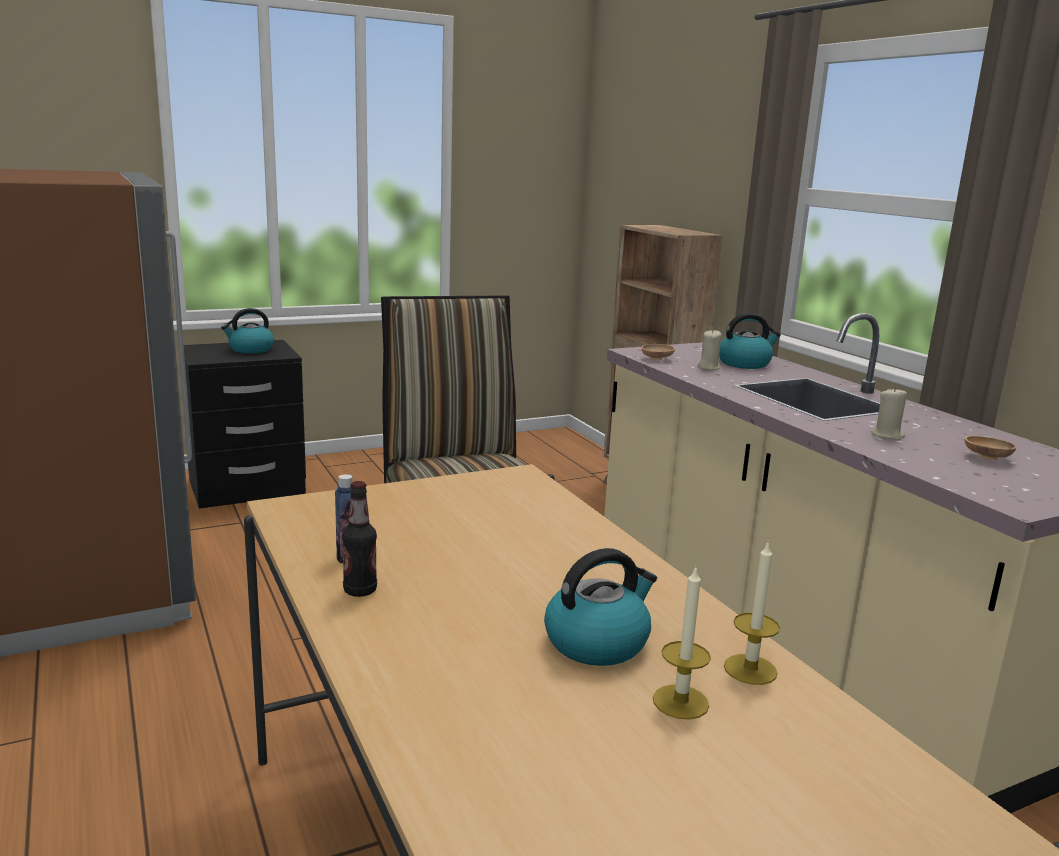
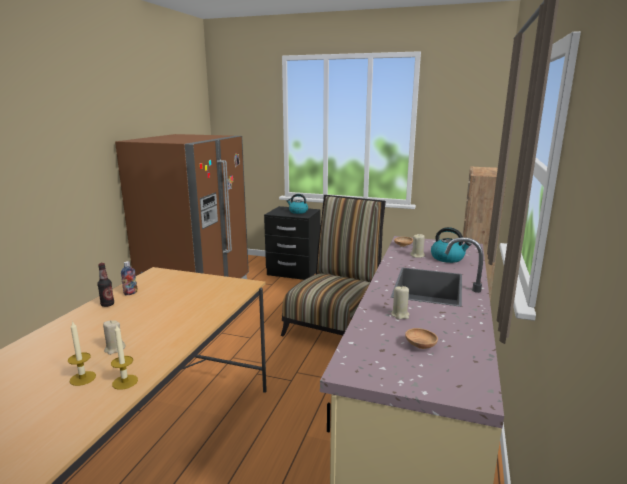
camera: 45 degrees right, 0 degrees up
kettle [544,548,657,666] -> beige candle [103,320,126,355]

